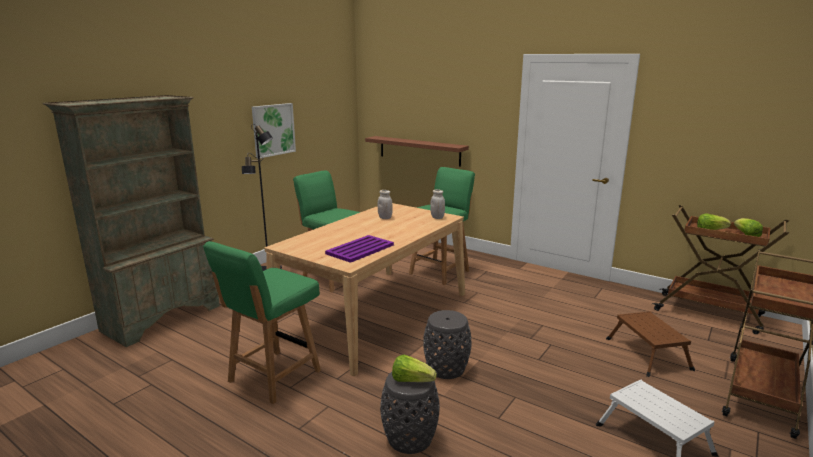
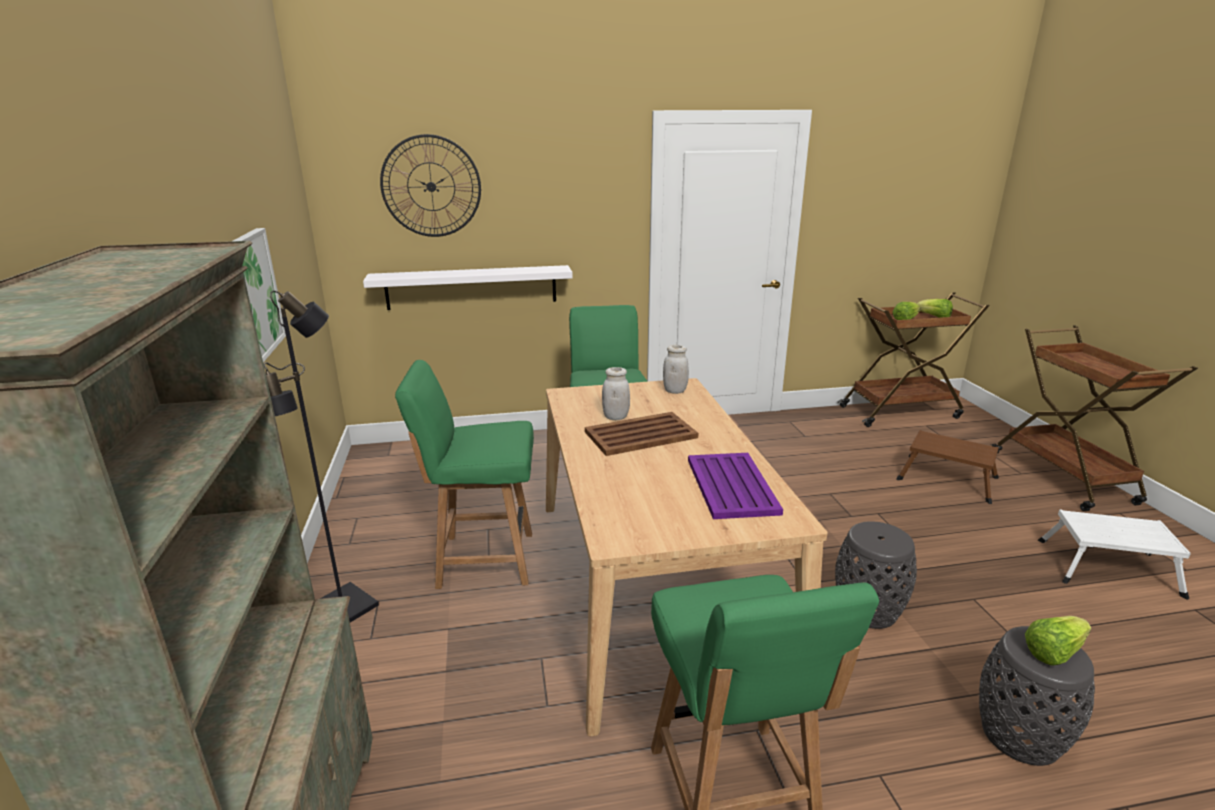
camera: 45 degrees left, 5 degrees up
brown shelf [365,136,469,167] -> white shelf [363,265,573,310]
none -> wall clock [380,134,481,237]
none -> brown tray [585,412,699,456]

